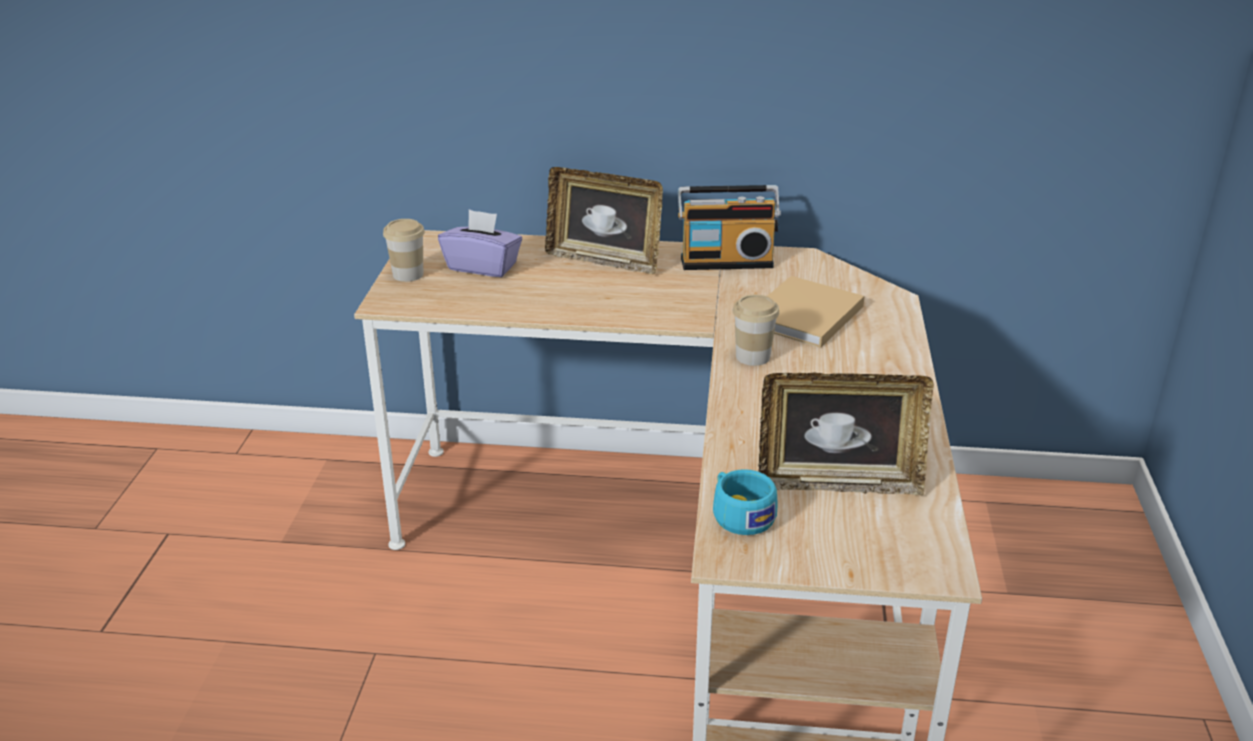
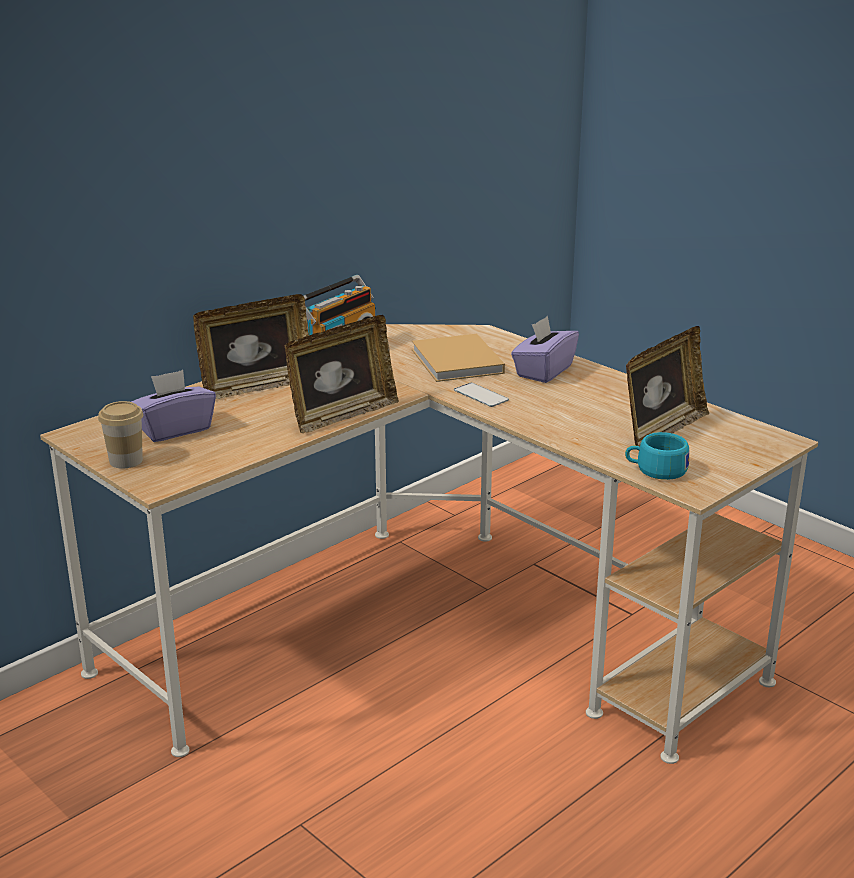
camera: 50 degrees left, 5 degrees down
cup [733,295,779,366] -> phone [454,383,509,407]
none -> picture frame [285,315,399,433]
none -> purple tissue box [511,316,579,383]

